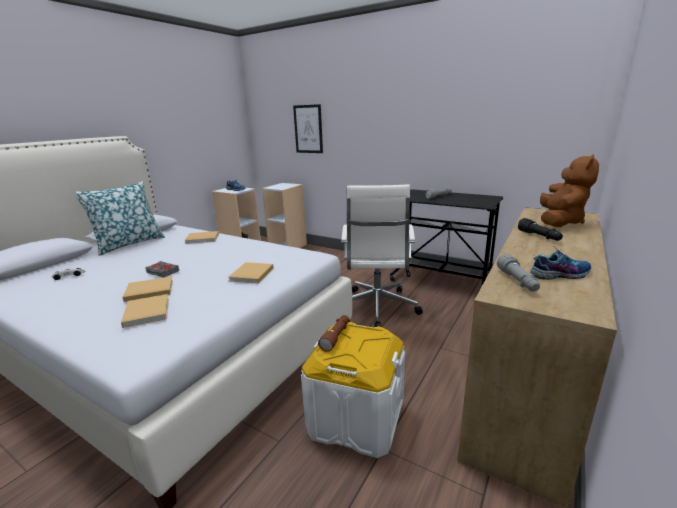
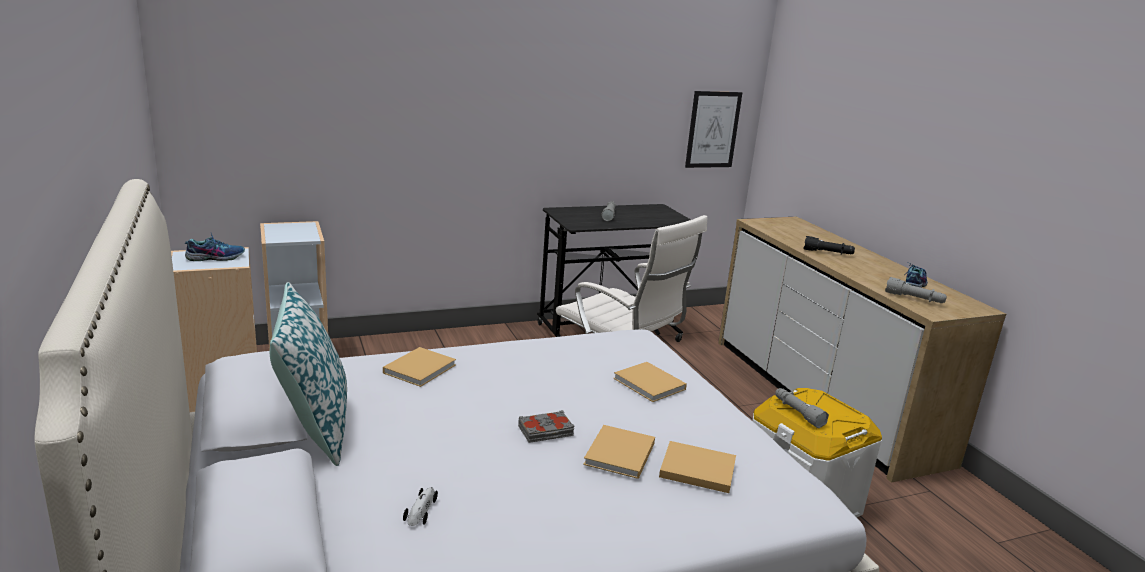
camera: 55 degrees left, 0 degrees up
picture [293,104,323,153] -> picture moved to [685,91,742,168]
brown flashlight [318,315,349,352] -> grey flashlight [775,388,829,428]
brown plush toy [540,154,599,227] -> none

